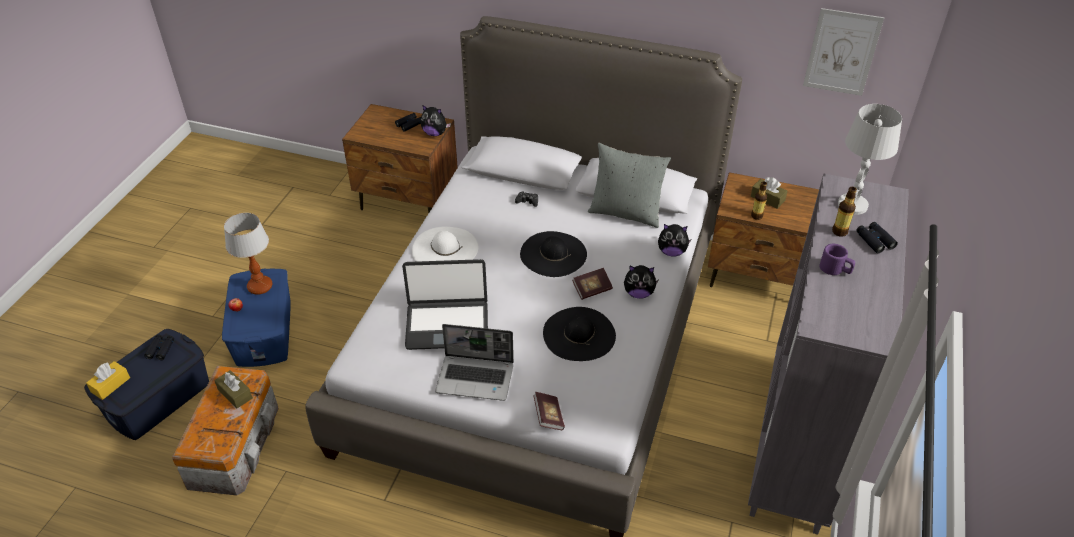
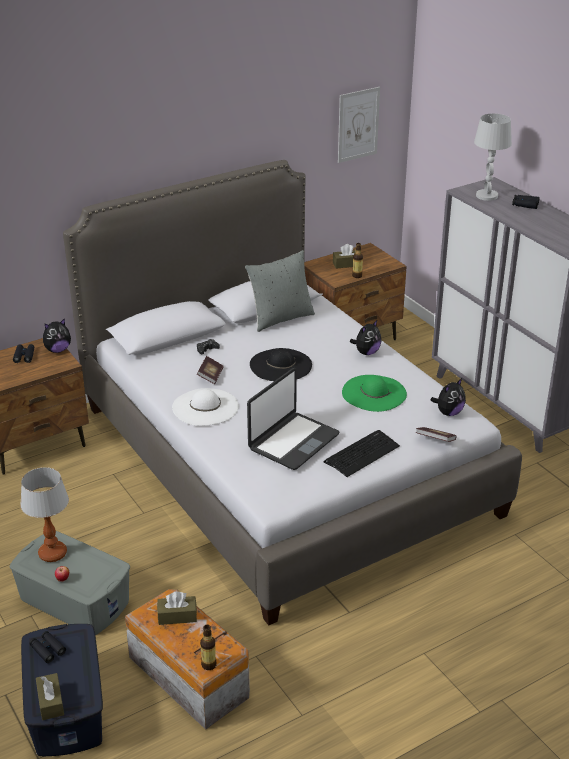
camera: 50 degrees left, 10 degrees down
yellow tissue box [86,361,130,400] -> brown tissue box [36,673,64,720]
blue storage box [222,268,291,367] -> grey storage box [9,531,130,635]
laptop [435,324,514,401] -> keyboard [324,430,400,477]
black hat [543,307,616,361] -> green hat [342,375,407,412]
book [572,268,613,300] -> book moved to [197,356,224,384]
plush toy [658,224,691,256] -> plush toy moved to [431,378,466,416]
purple mug [820,244,855,275] -> none
bottle [832,187,857,237] -> bottle moved to [200,625,217,670]

